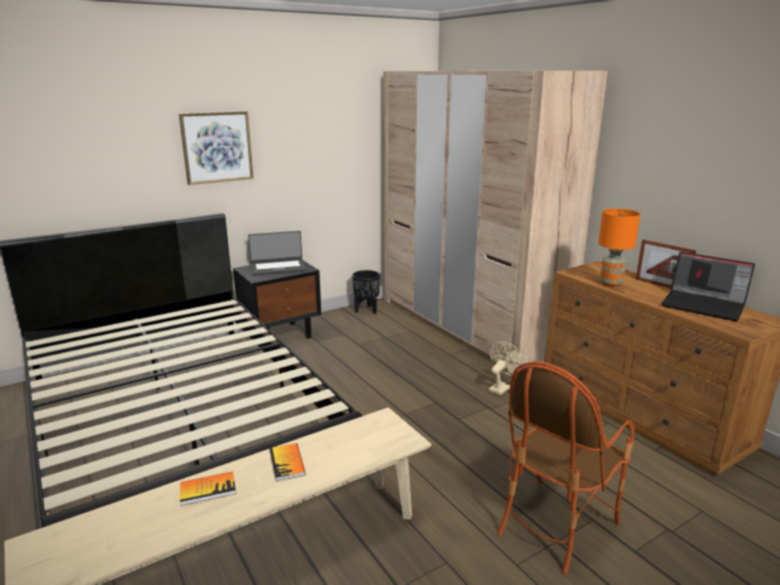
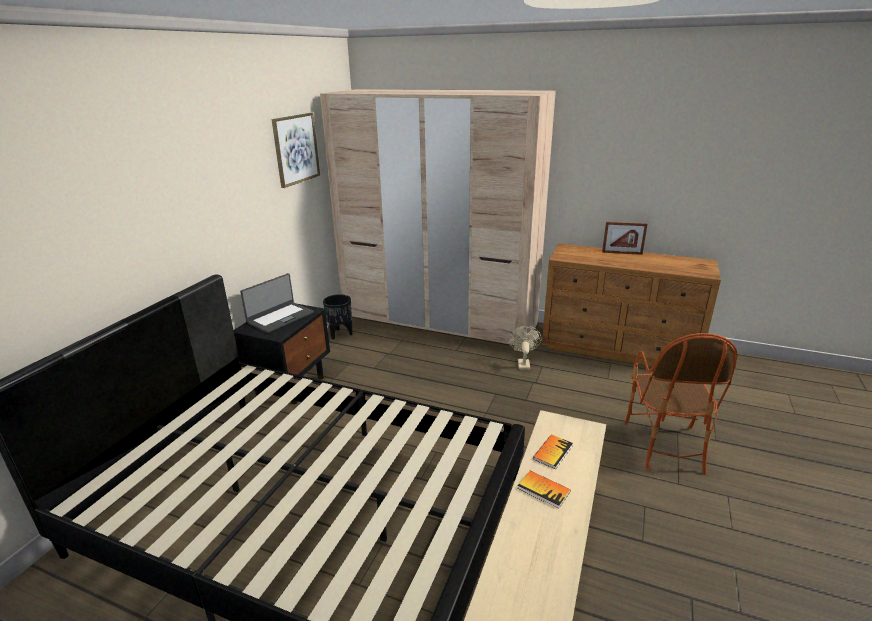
camera: 35 degrees left, 5 degrees up
picture [179,111,254,185] -> picture moved to [271,113,320,188]
book [180,472,236,506] -> book moved to [533,434,573,469]
orange table lamp [598,208,640,287] -> none
laptop [661,252,755,321] -> none

